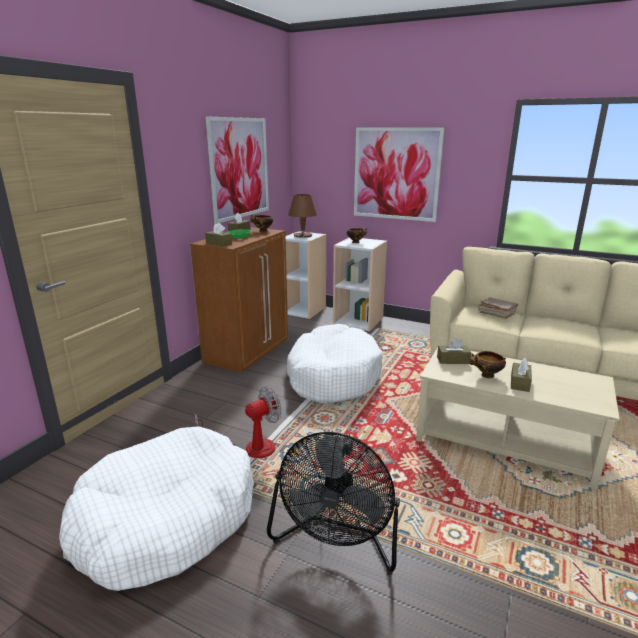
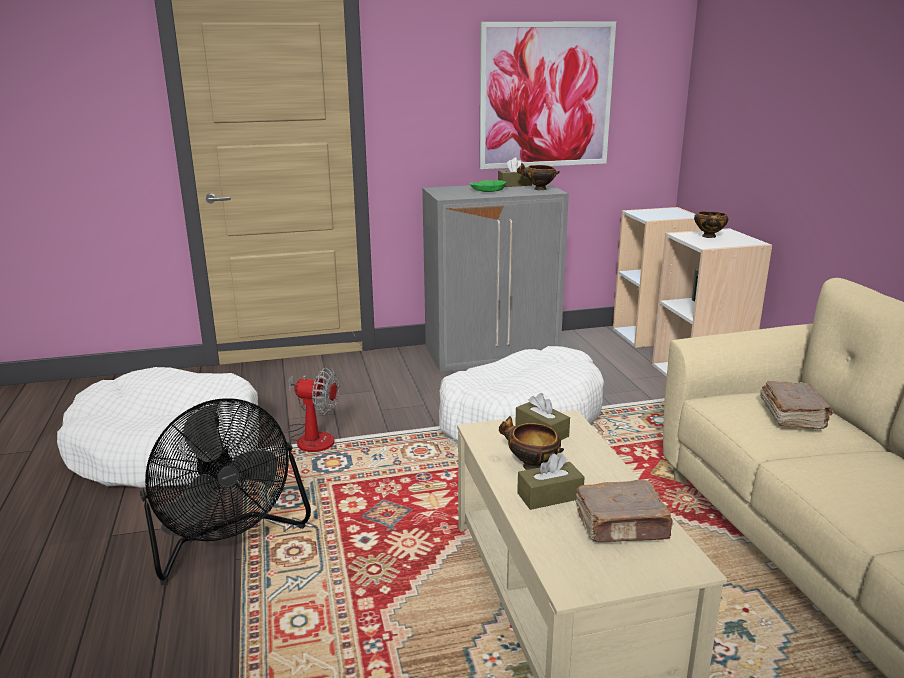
camera: 50 degrees right, 0 degrees up
brown cabinet [190,227,288,373] -> grey cabinet [422,184,569,372]
brown tissue box [205,223,232,247] -> none
black fan [267,431,400,575] -> black fan turned 105 degrees counterclockwise [140,398,311,585]
brown table lamp [288,194,317,238] -> none
picture [354,127,444,222] -> none
none -> brown book [575,479,674,542]

